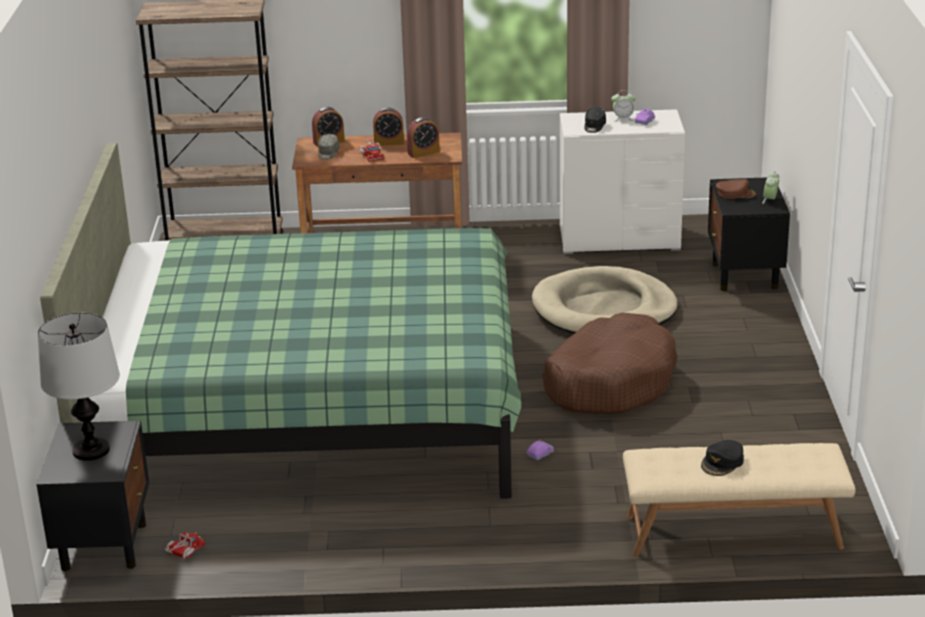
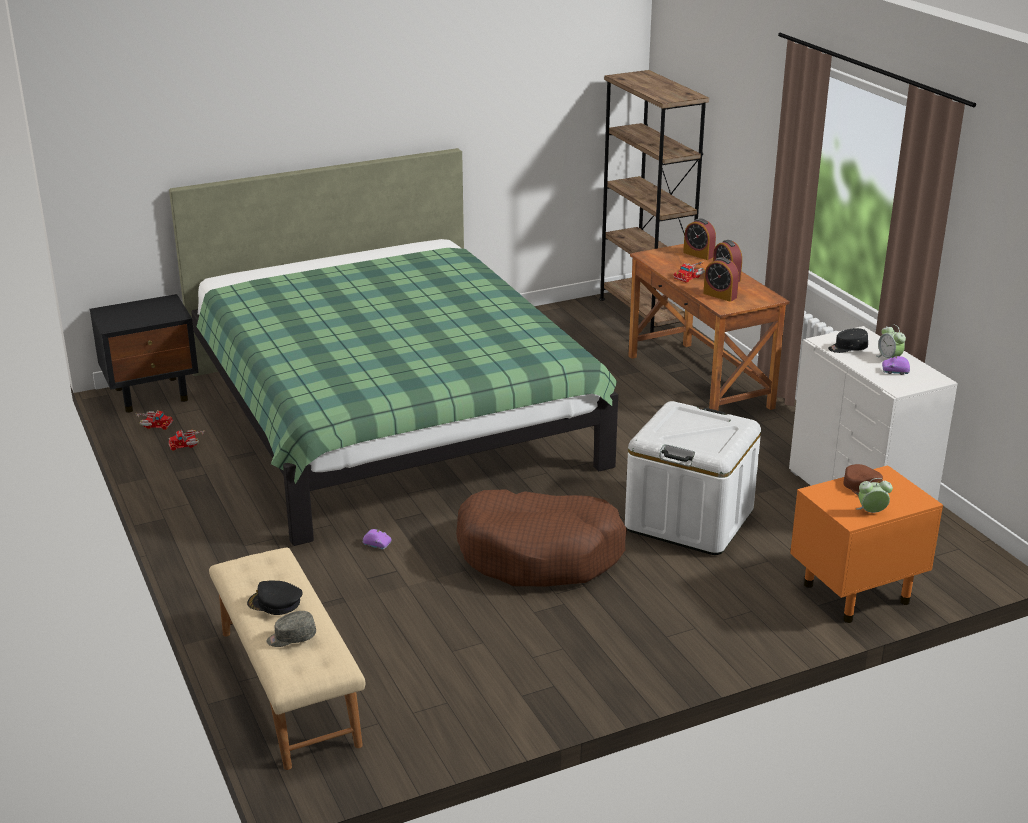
camera: 65 degrees right, 0 degrees up
table lamp [38,313,120,461] -> none
grey cap [318,134,339,160] -> grey cap moved to [267,611,316,647]
beige dog bed [532,266,678,334] -> white storage box [625,401,761,555]
black nightstand [708,177,790,291] -> orange nightstand [790,465,943,623]
none -> toy truck [169,430,205,450]

